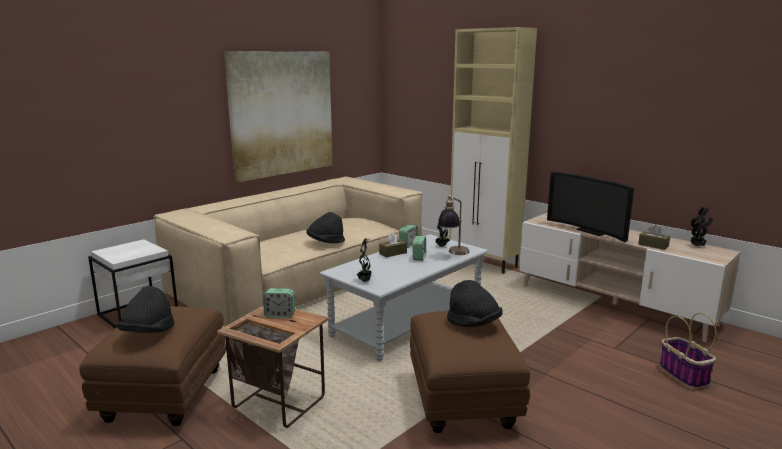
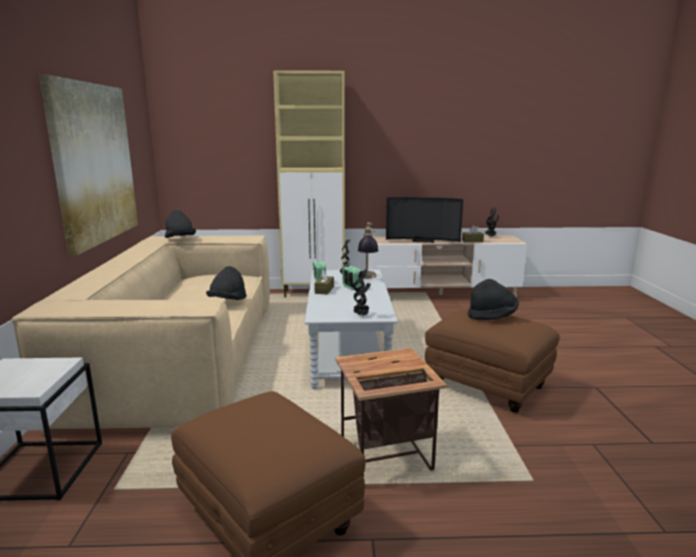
camera: 45 degrees left, 0 degrees up
black hat [117,286,175,333] -> black hat moved to [165,210,196,238]
alarm clock [263,288,295,318] -> none
basket [659,312,717,389] -> none

